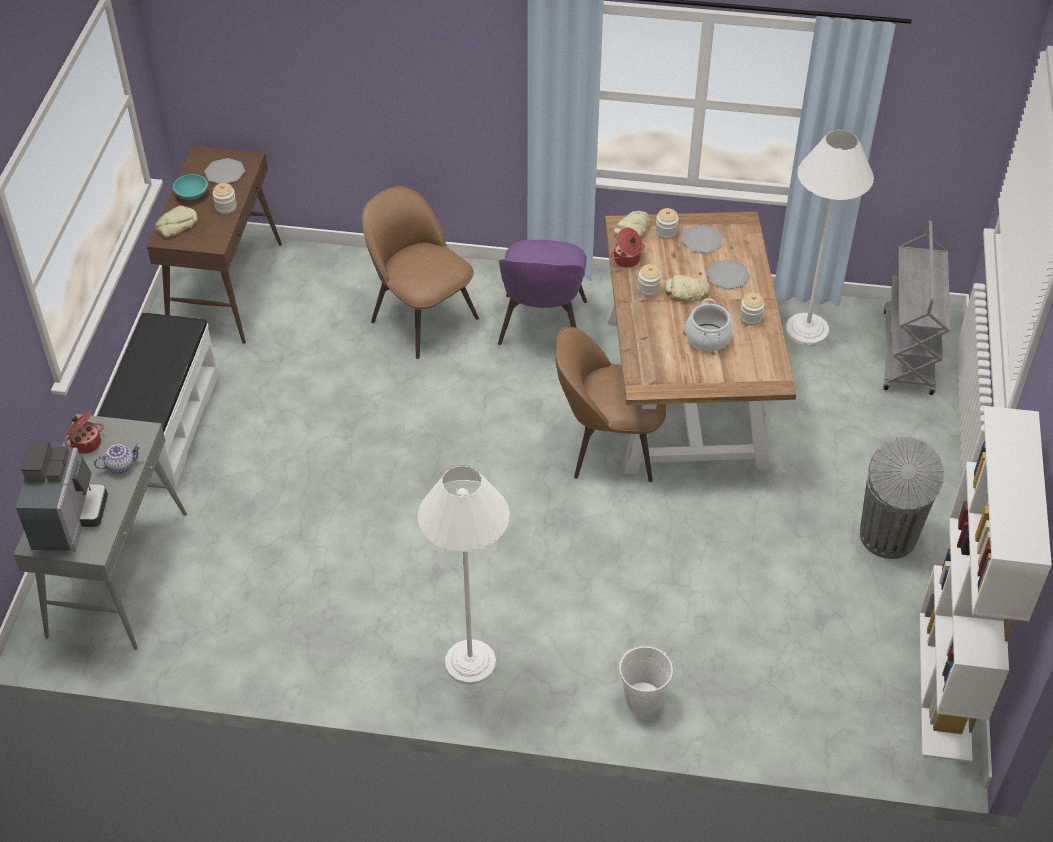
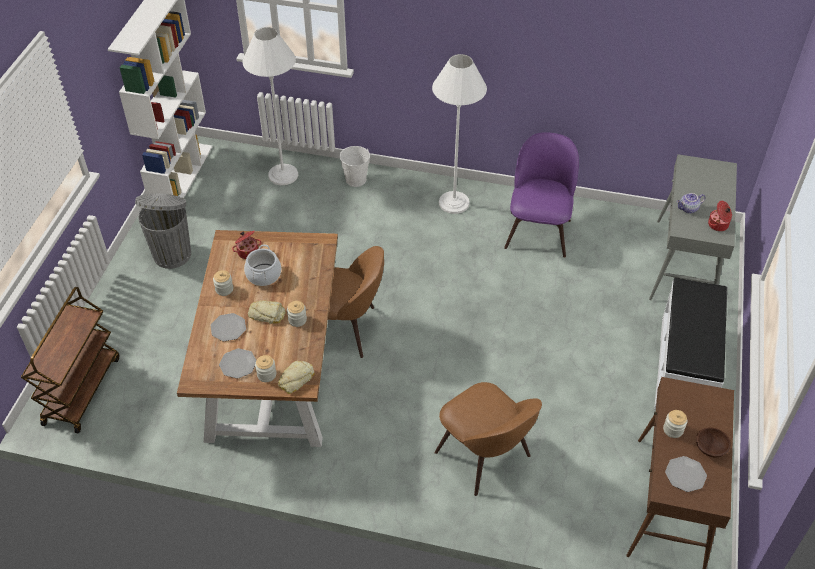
camera: 175 degrees left, 0 degrees up
coffee machine [16,438,108,552] -> none
bread [155,205,198,238] -> none
turquoise bowl [173,174,208,200] -> brown bowl [696,427,731,457]
purple chair [498,240,587,345] -> purple chair moved to [504,132,579,258]
cooking pot [611,227,645,267] -> cooking pot moved to [232,231,261,259]
white floor lamp [786,129,874,346] -> white floor lamp moved to [242,27,298,185]
grey cart [883,221,951,395] -> brown cart [21,287,119,433]

